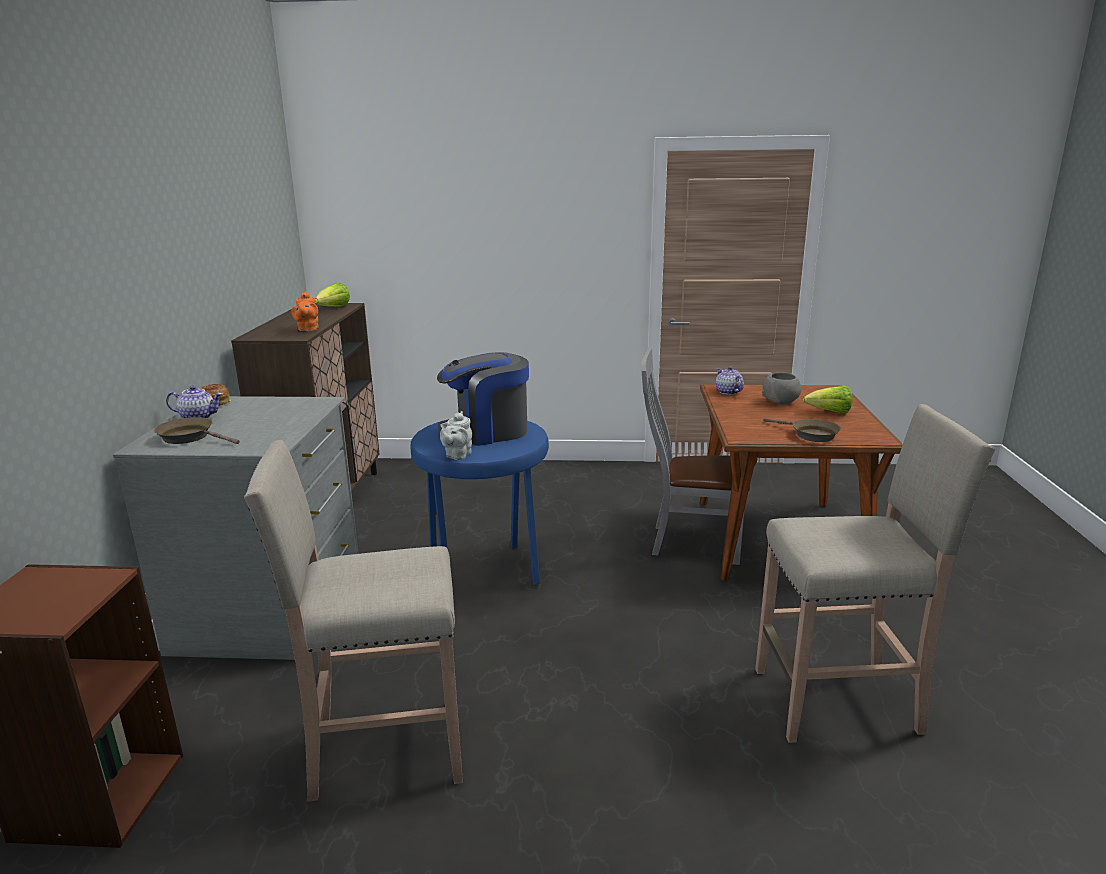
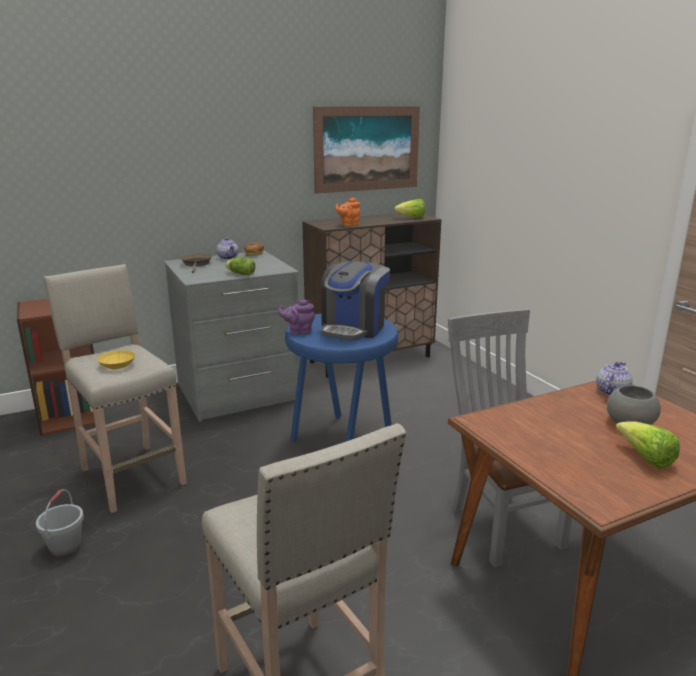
camera: 60 degrees right, 0 degrees up
coffee machine [437,352,529,446] -> coffee machine turned 105 degrees counterclockwise [321,261,390,341]
grey teapot [440,411,472,460] -> purple teapot [278,300,315,335]
brown frying pan [763,418,841,442] -> none
none -> grey bucket [36,489,84,557]
none -> yellow bowl [97,350,135,369]
none -> lettuce [225,257,255,275]
none -> picture [313,106,420,194]

